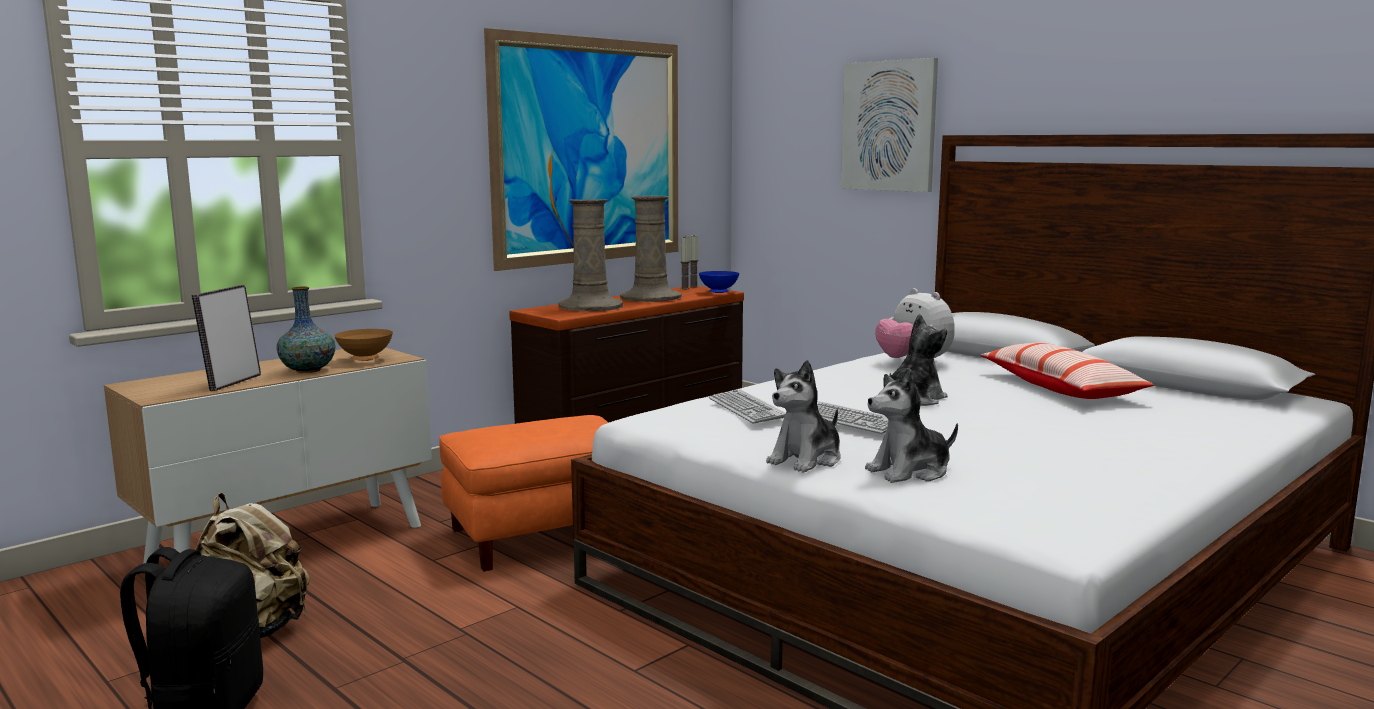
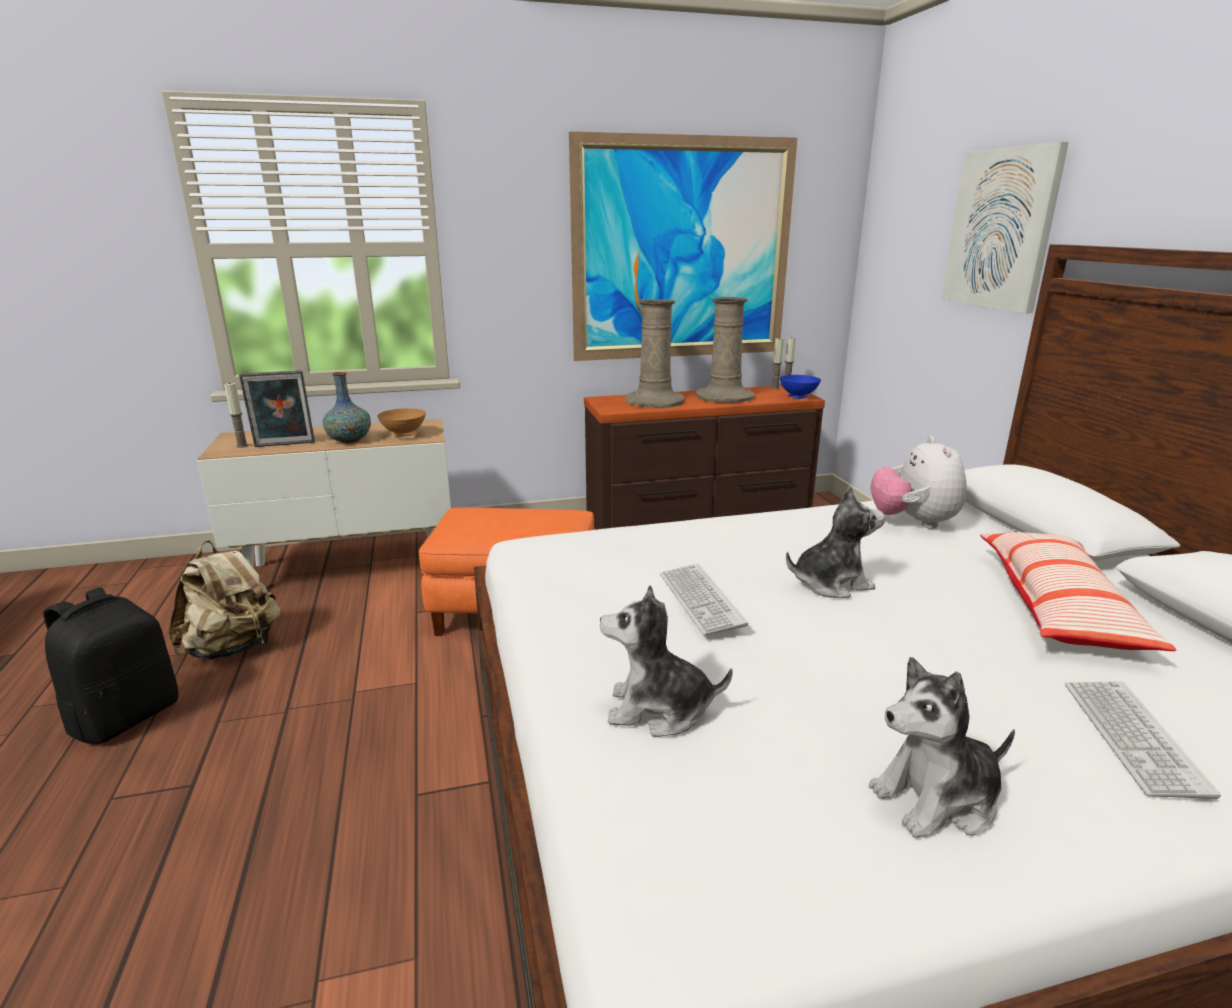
camera: 30 degrees right, 10 degrees up
picture frame [192,285,261,391] -> picture frame turned 150 degrees counterclockwise [239,370,315,447]
keyboard [709,389,786,424] -> keyboard moved to [1065,681,1221,799]
plush toy [766,360,841,473] -> plush toy moved to [869,657,1015,838]
none -> candle [224,382,248,448]

